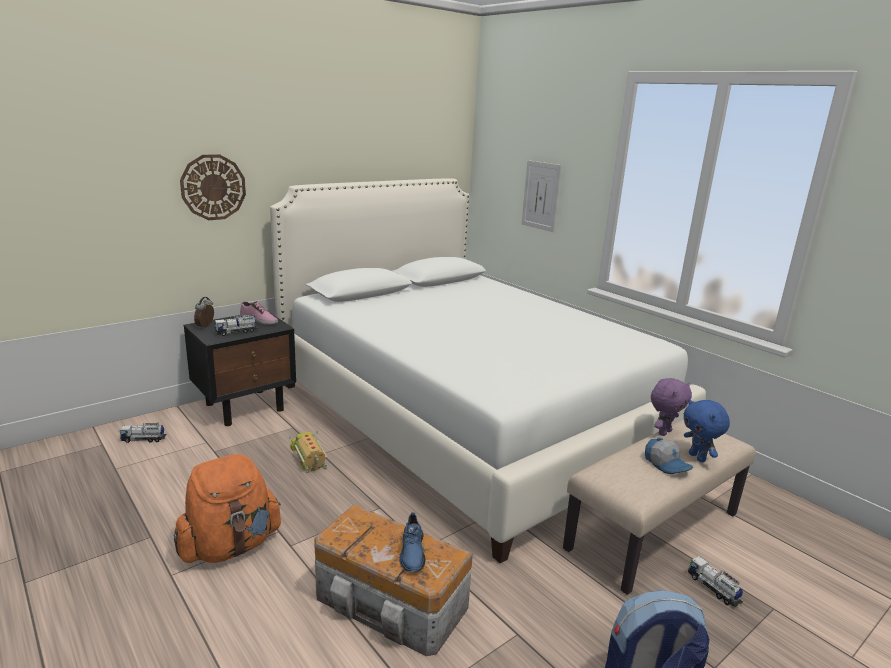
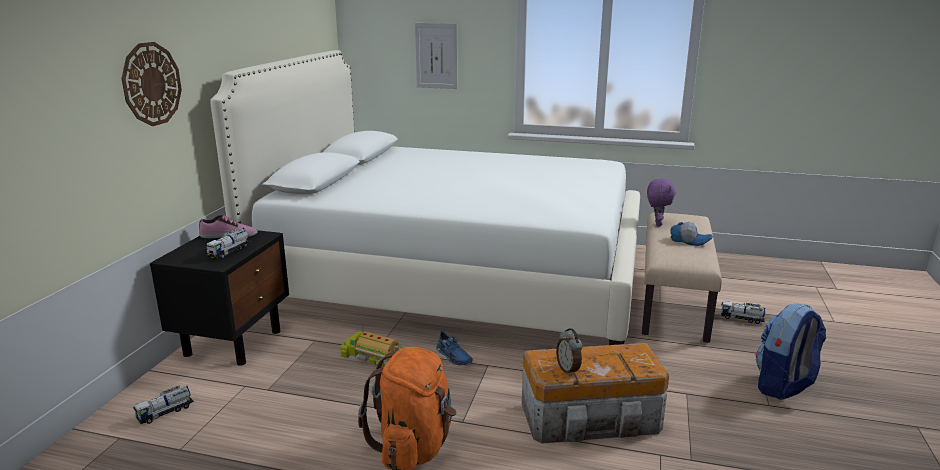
camera: 35 degrees left, 0 degrees up
alarm clock [194,297,214,329] -> alarm clock moved to [556,328,583,376]
blue shoe [399,512,425,573] -> blue shoe moved to [436,331,473,365]
blue plush toy [684,399,730,462] -> none

